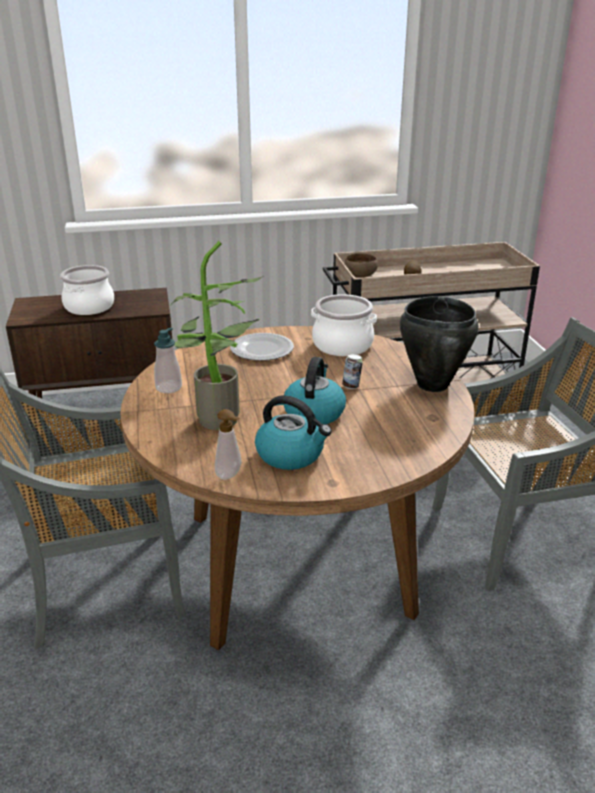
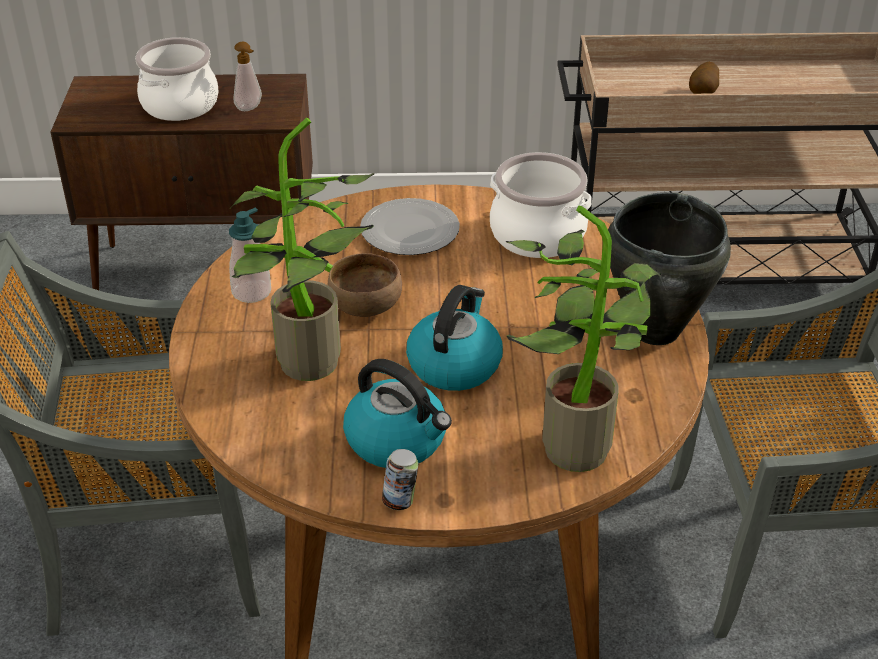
camera: 10 degrees right, 10 degrees up
soap dispenser [215,409,242,480] -> soap dispenser moved to [233,42,262,111]
can [342,354,363,389] -> can moved to [382,449,418,510]
brown bowl [344,253,378,278] -> brown bowl moved to [328,253,402,317]
none -> potted plant [506,206,661,472]

